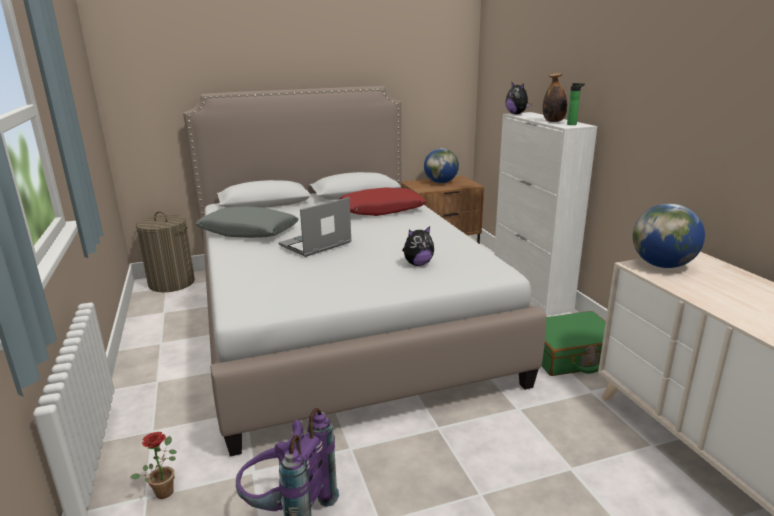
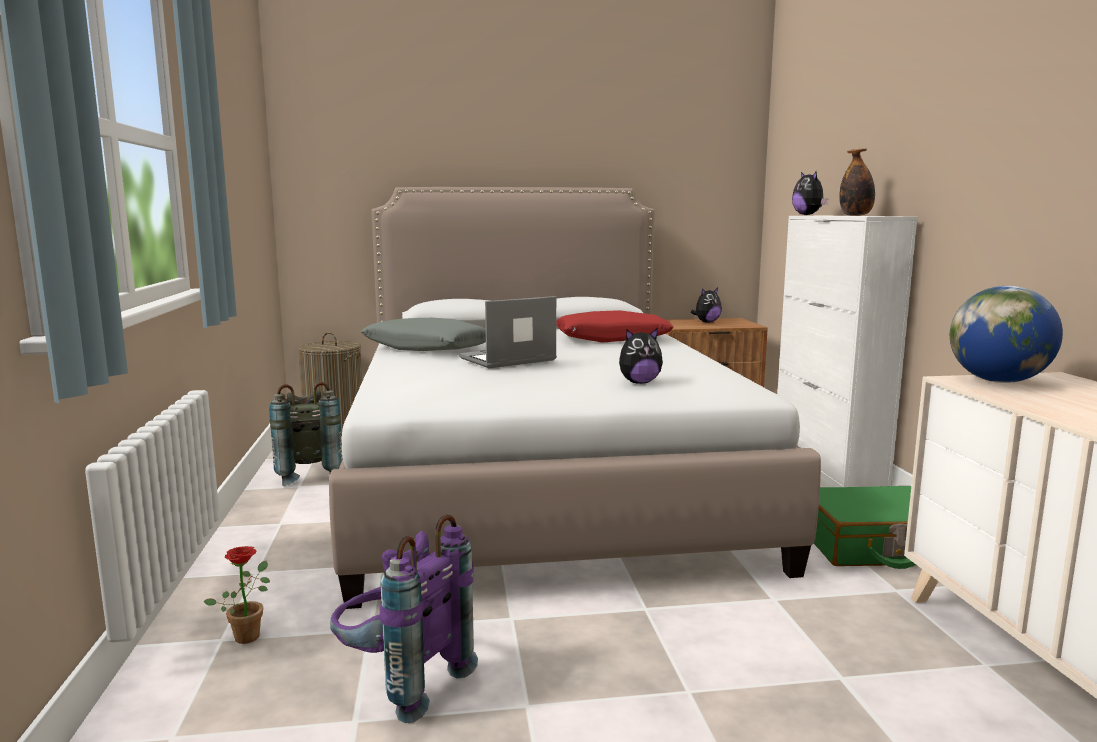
camera: 10 degrees right, 10 degrees down
globe [424,148,459,183] -> plush toy [691,288,722,323]
bottle [567,83,585,125] -> none
none -> grey backpack [269,382,343,486]

